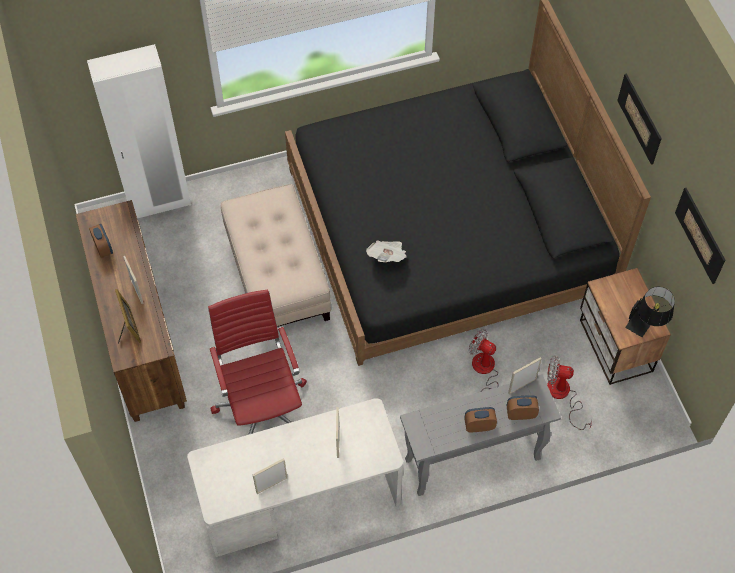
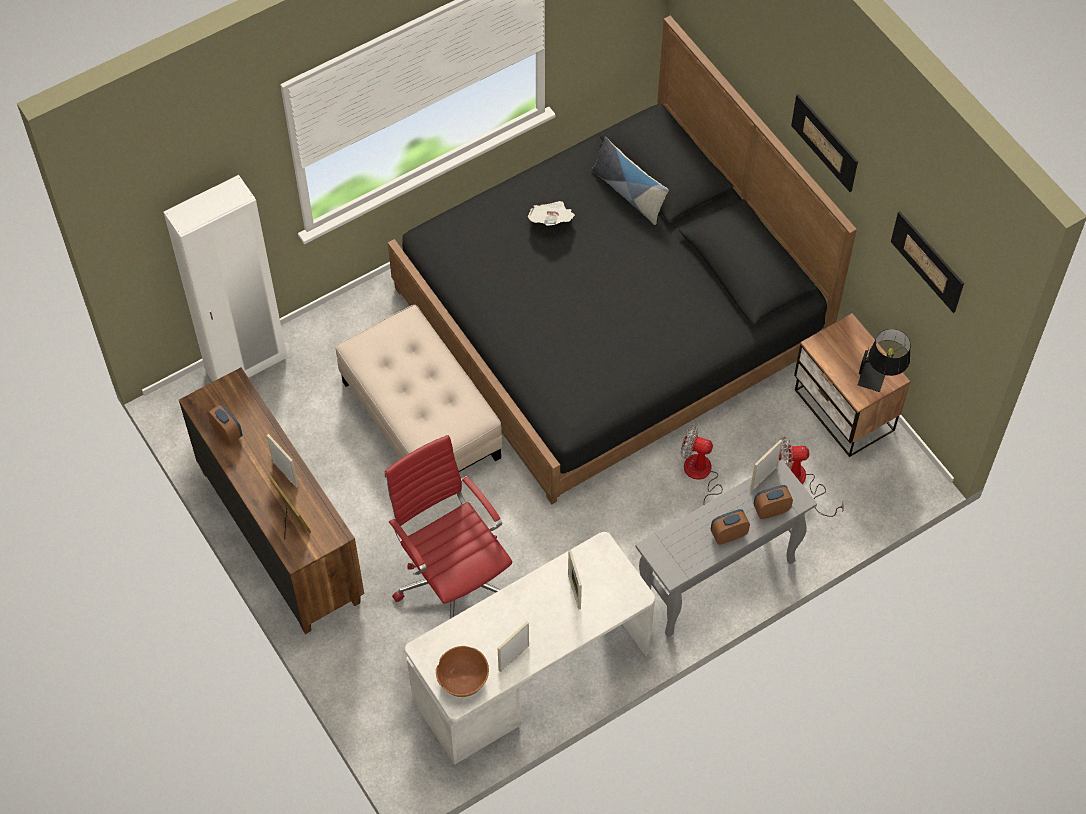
camera: 15 degrees left, 0 degrees up
newspaper [366,240,407,262] -> newspaper moved to [528,201,575,226]
none -> brown bowl [436,646,489,697]
none -> pillow [592,137,669,225]

